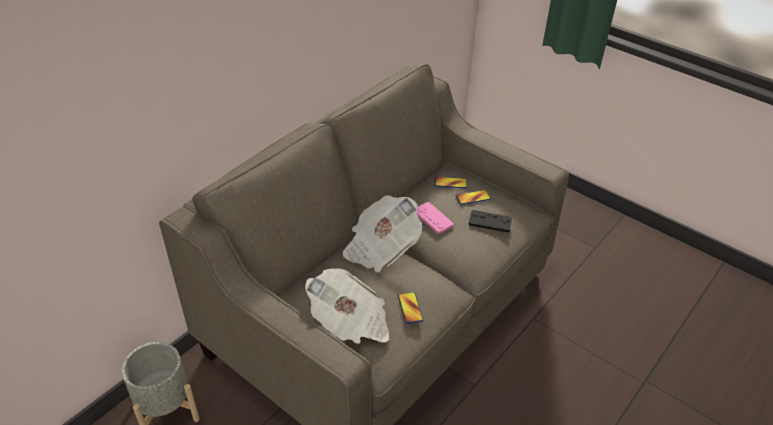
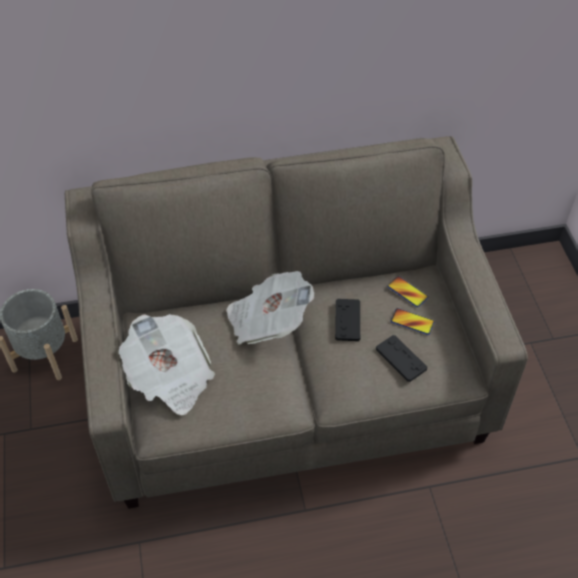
camera: 40 degrees right, 10 degrees up
phone [398,292,423,324] -> none
pink game controller [416,202,454,234] -> black game controller [335,299,360,341]

